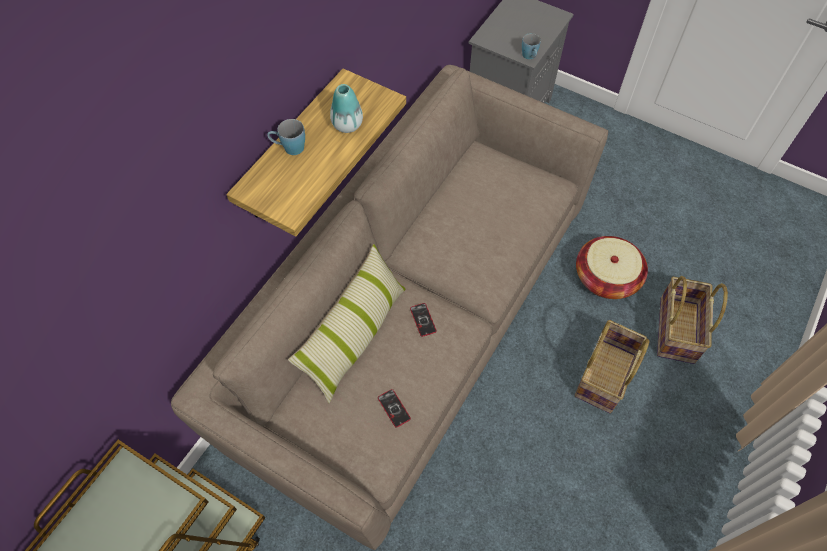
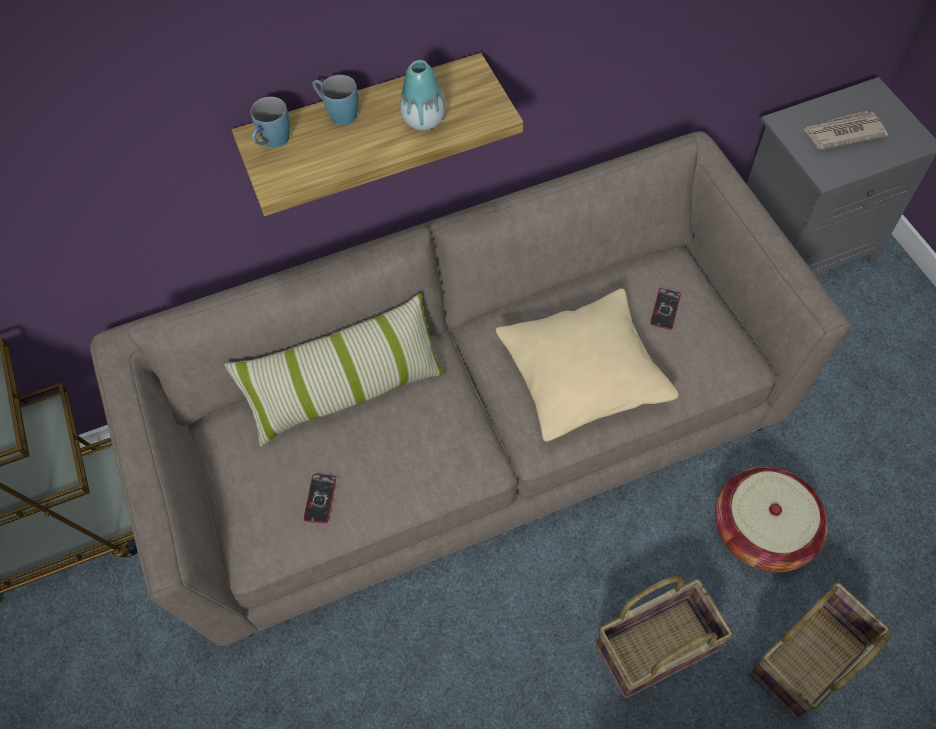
camera: 40 degrees right, 0 degrees up
phone [410,303,437,337] -> phone moved to [650,288,681,330]
blue mug [522,33,541,59] -> blue mug moved to [250,97,290,148]
none -> beige pillow [495,288,679,442]
none -> newspaper [803,110,888,150]

